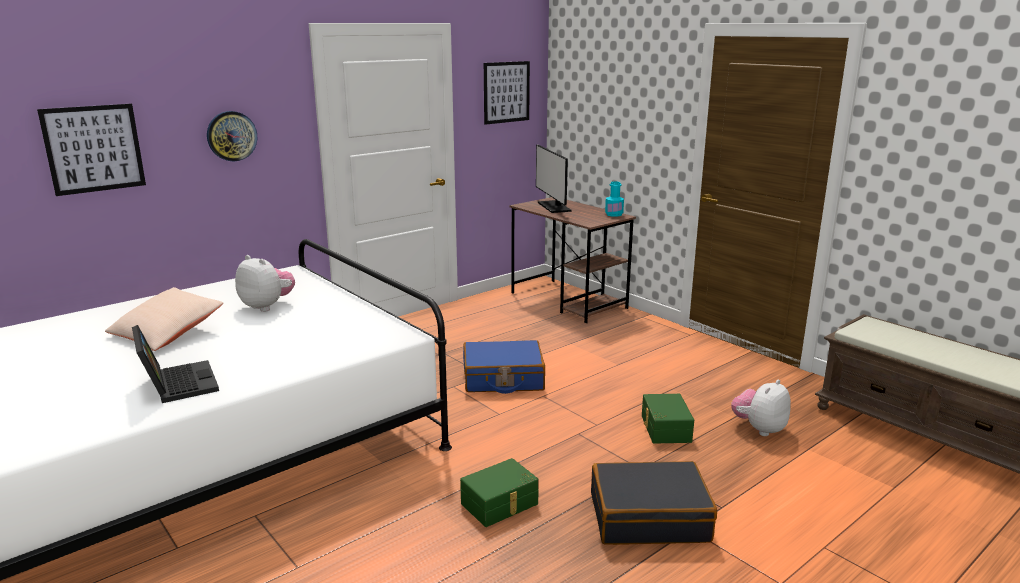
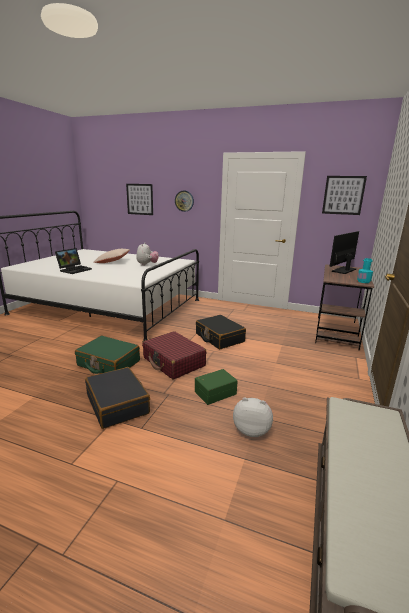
camera: 60 degrees right, 0 degrees up
green storage box [460,458,539,527] -> green suitcase [75,336,140,374]
blue suitcase [463,340,545,394] -> black suitcase [196,315,246,350]
none -> red suitcase [142,331,206,380]

